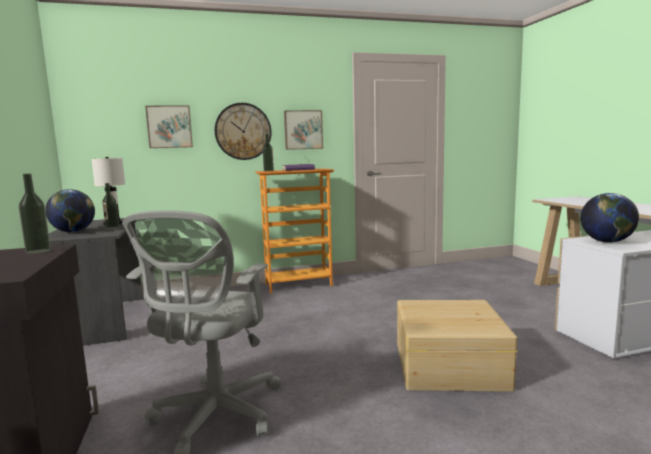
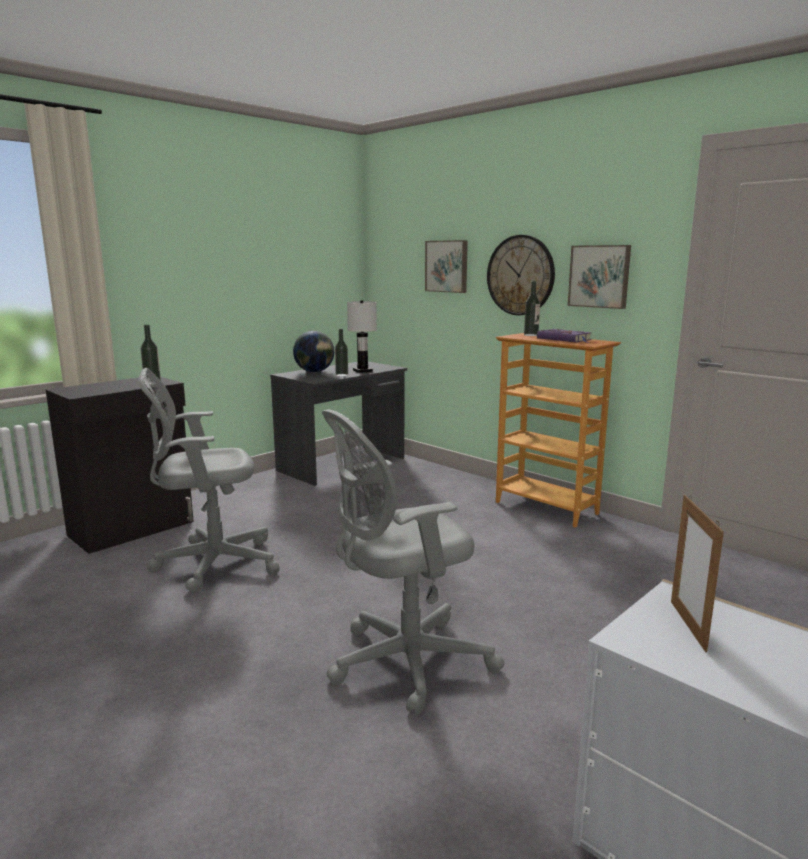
camera: 60 degrees right, 5 degrees up
beige storage box [397,300,517,392] -> grey office chair [322,409,505,715]
globe [580,193,639,243] -> picture frame [671,495,724,652]

